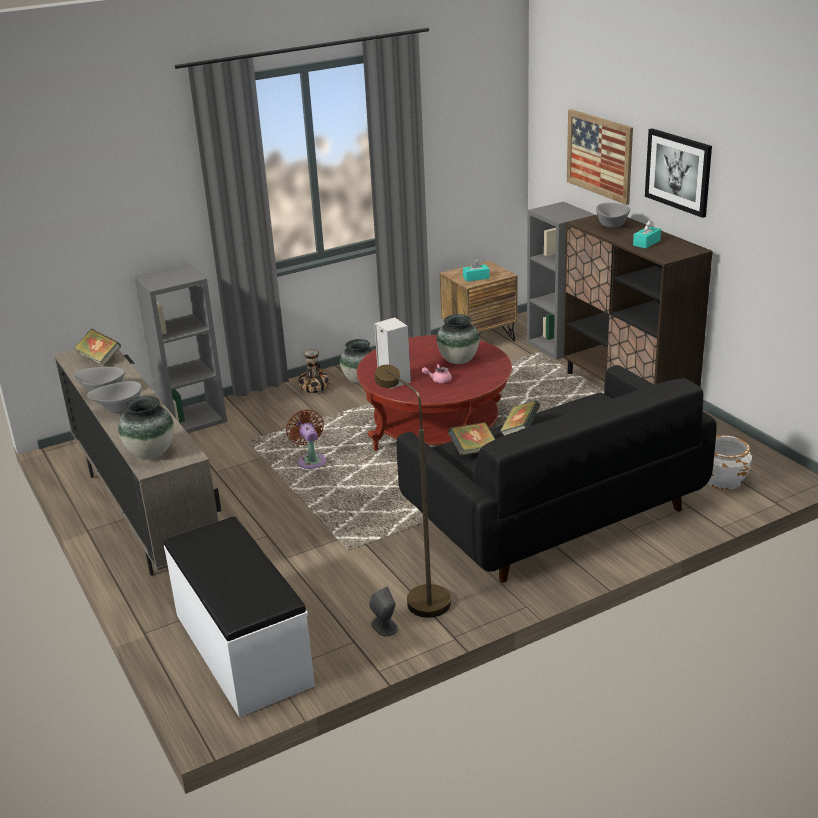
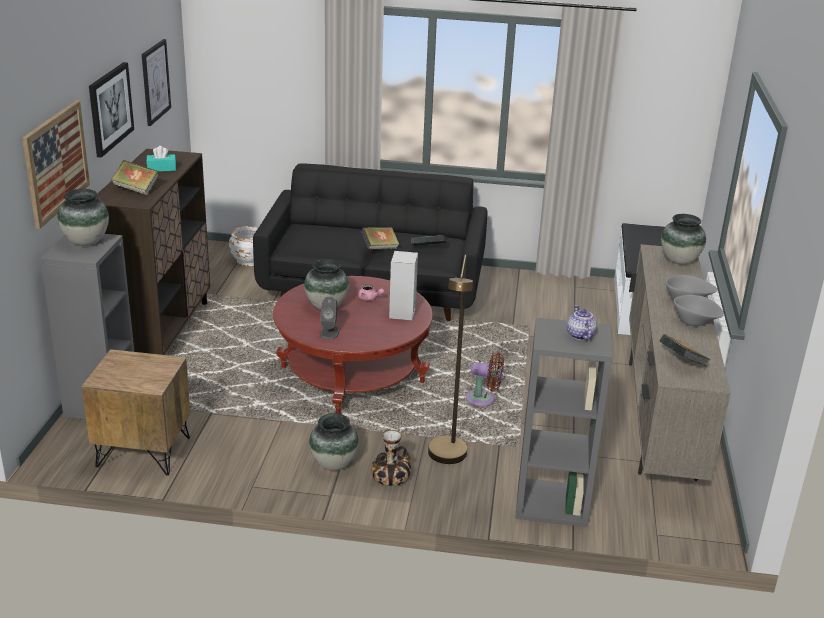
camera: 145 degrees left, 0 degrees up
brown fan [286,409,326,469] -> brown fan turned 90 degrees counterclockwise [466,352,504,406]
grey speaker [369,587,398,636] -> grey speaker moved to [320,297,340,340]
brown floor lamp [375,365,451,618] -> brown floor lamp moved to [428,255,473,464]
turquoise tissue box [463,259,490,282] -> none
grey bowl [596,203,630,228] -> book [111,160,160,195]
none -> vase [57,189,109,246]
none -> picture [142,39,171,126]
none -> teapot [567,305,597,340]

